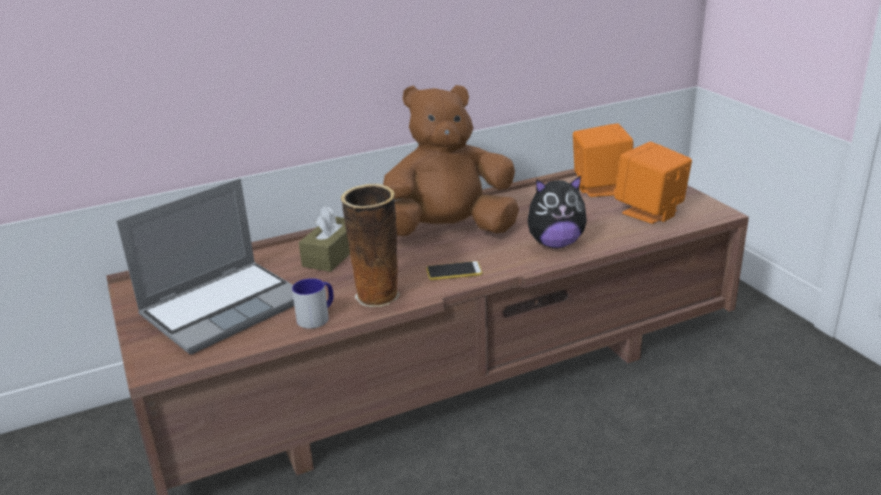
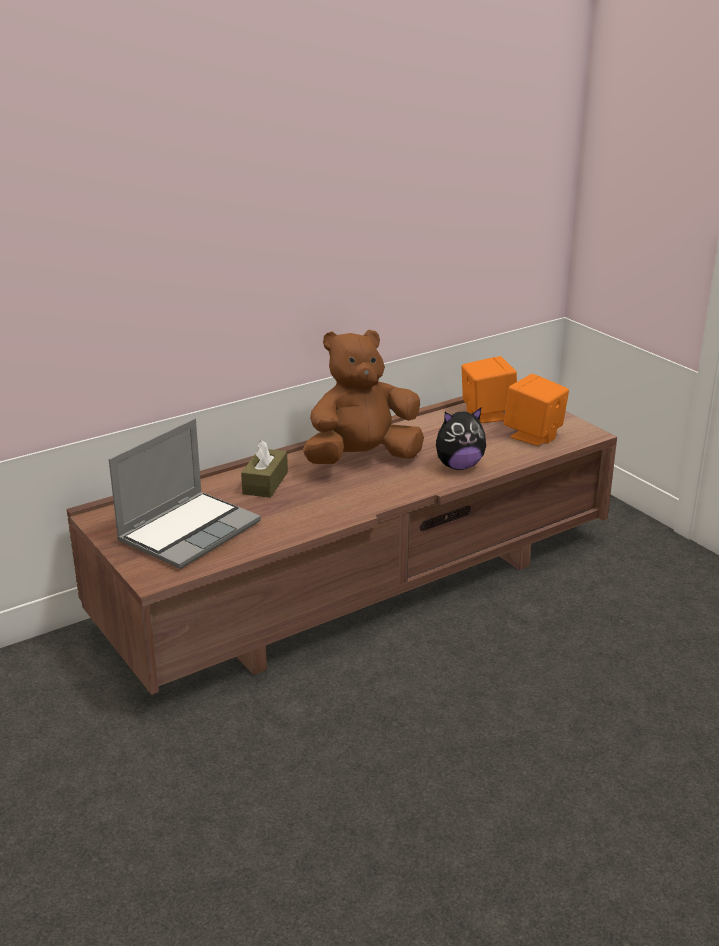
camera: 10 degrees left, 0 degrees up
mug [292,278,334,329] -> none
vase [341,184,400,307] -> none
phone [426,261,482,280] -> none

